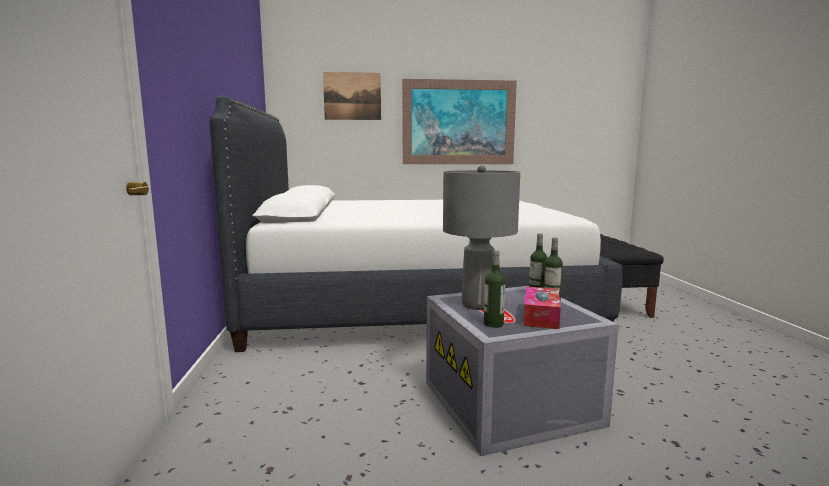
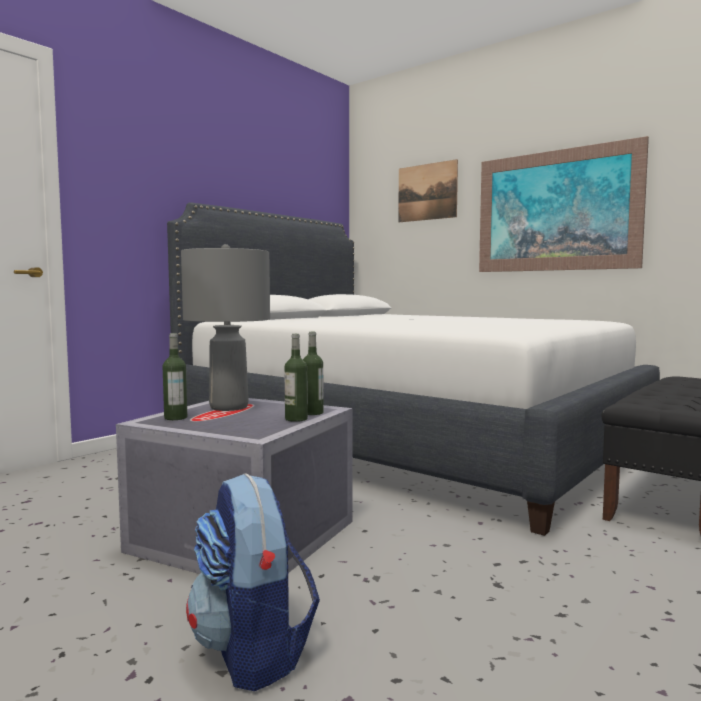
camera: 45 degrees right, 5 degrees down
tissue box [523,286,561,329] -> none
none -> backpack [186,473,320,691]

